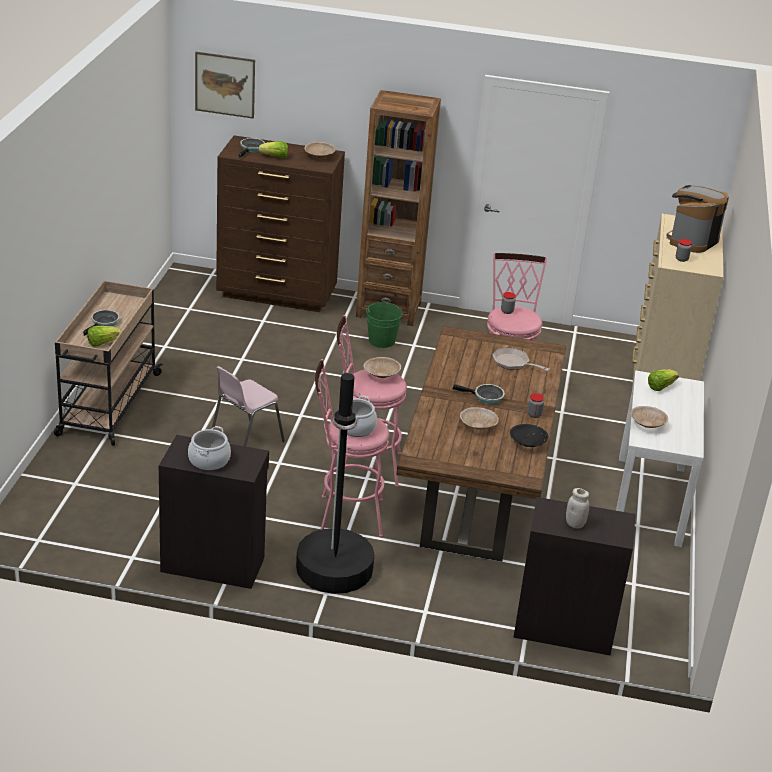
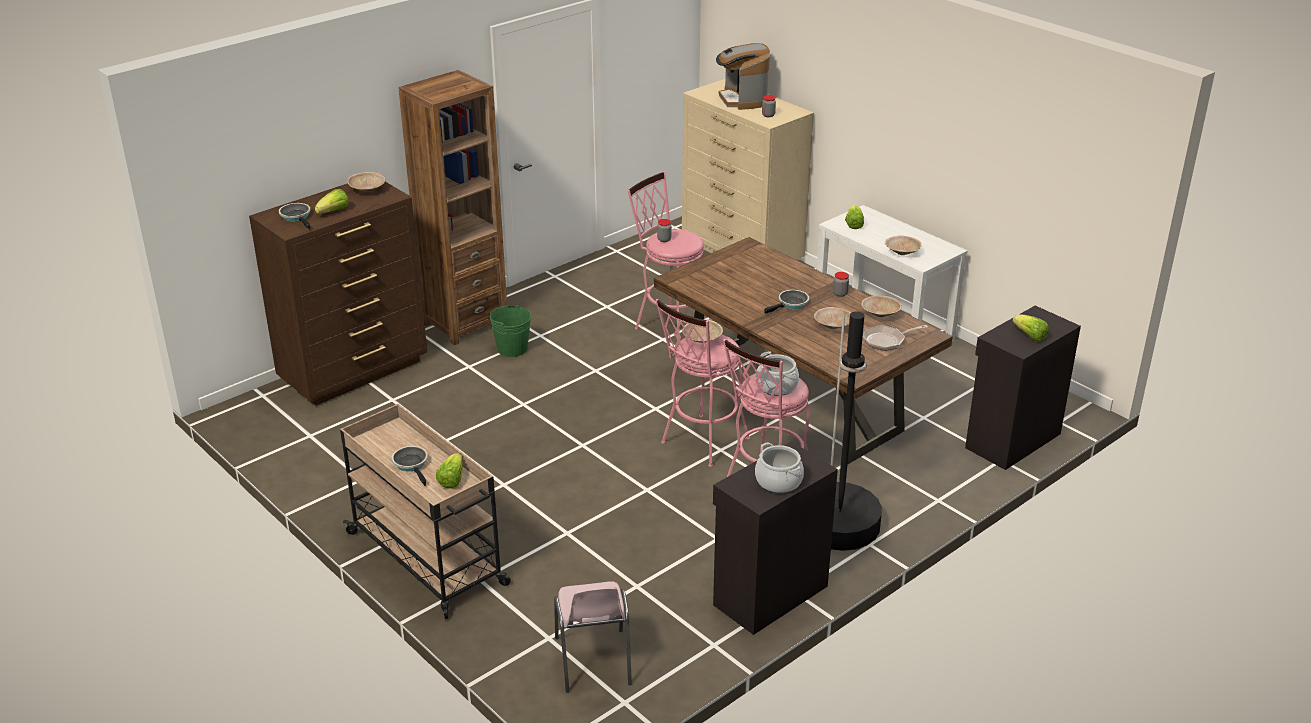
camera: 50 degrees left, 0 degrees up
picture [195,52,255,119] -> none
pink chair [212,366,285,447] -> pink chair moved to [554,581,632,693]
frying pan [492,348,550,371] -> frying pan moved to [863,325,928,351]
black bowl [510,424,548,447] -> beige bowl [861,296,902,317]
white jar [566,488,589,529] -> lettuce [1012,315,1049,342]

